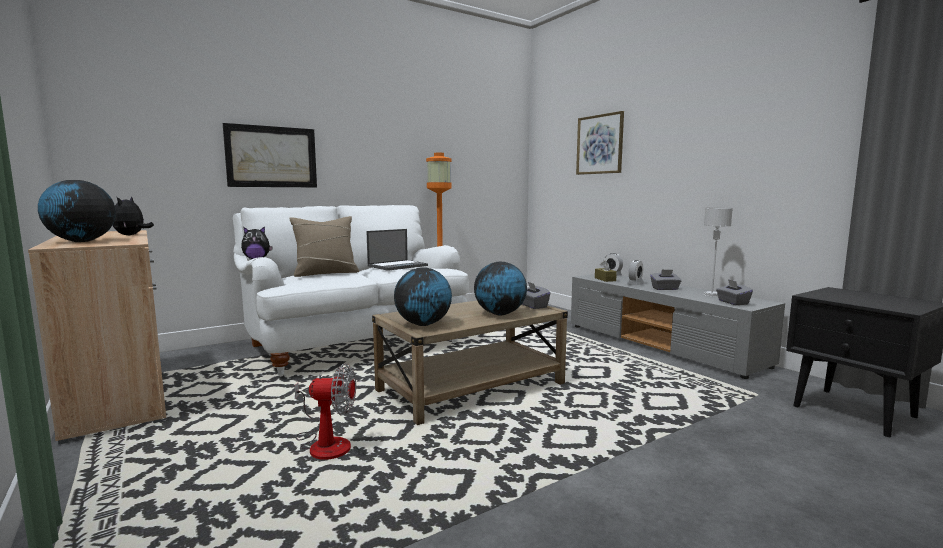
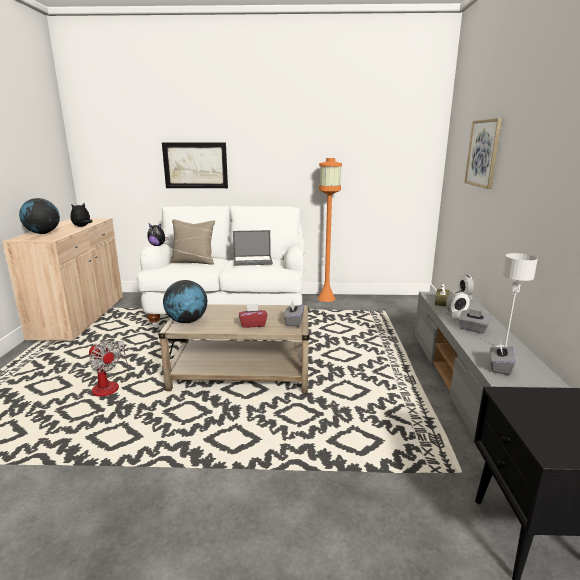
camera: 35 degrees right, 10 degrees up
globe [474,262,527,315] -> red tissue box [239,304,267,328]

